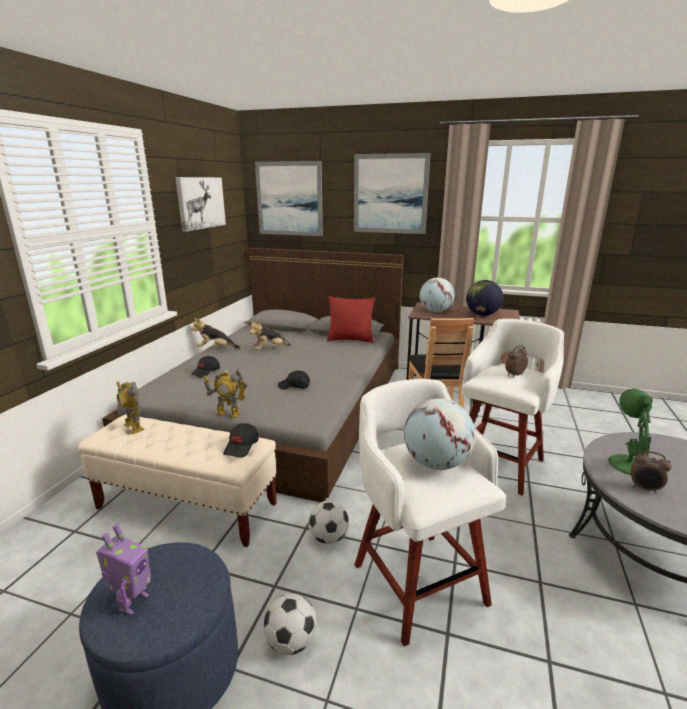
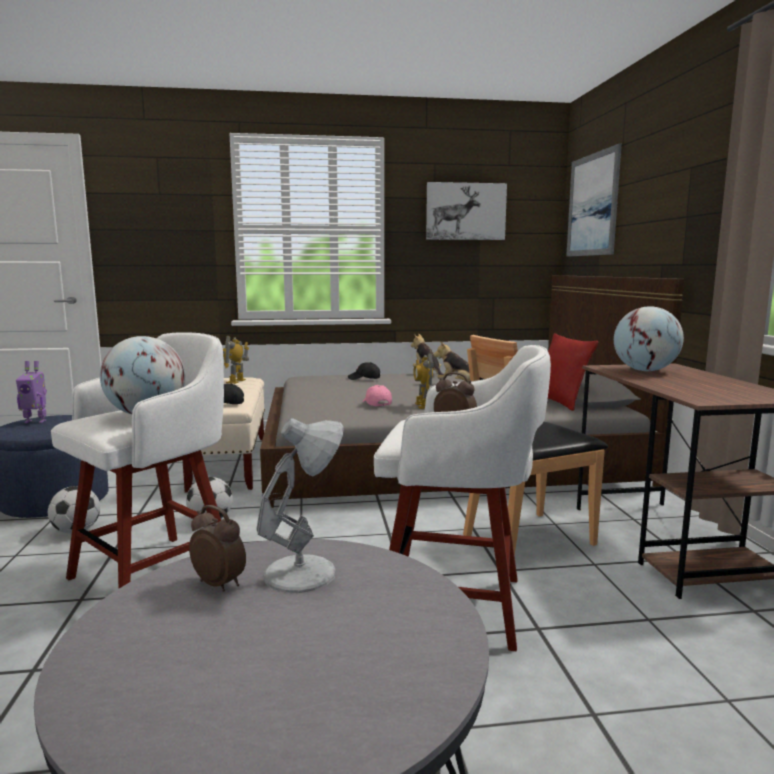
camera: 65 degrees right, 10 degrees down
toy robot [203,368,248,418] -> toy robot moved to [413,353,434,409]
black cap [278,370,310,390] -> pink cap [362,385,392,406]
picture [354,153,431,234] -> none
globe [466,280,503,316] -> none
green table lamp [609,389,653,475] -> white table lamp [256,418,344,593]
alarm clock [631,451,672,494] -> alarm clock turned 120 degrees clockwise [189,505,246,592]

